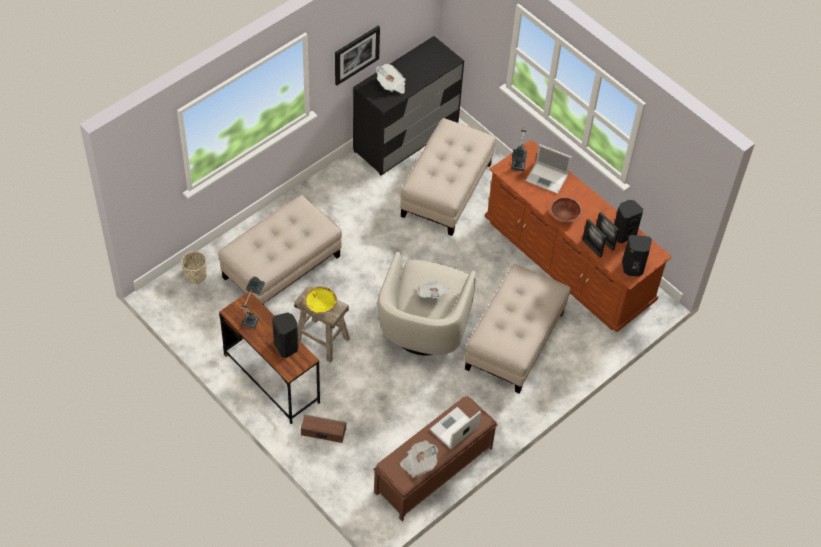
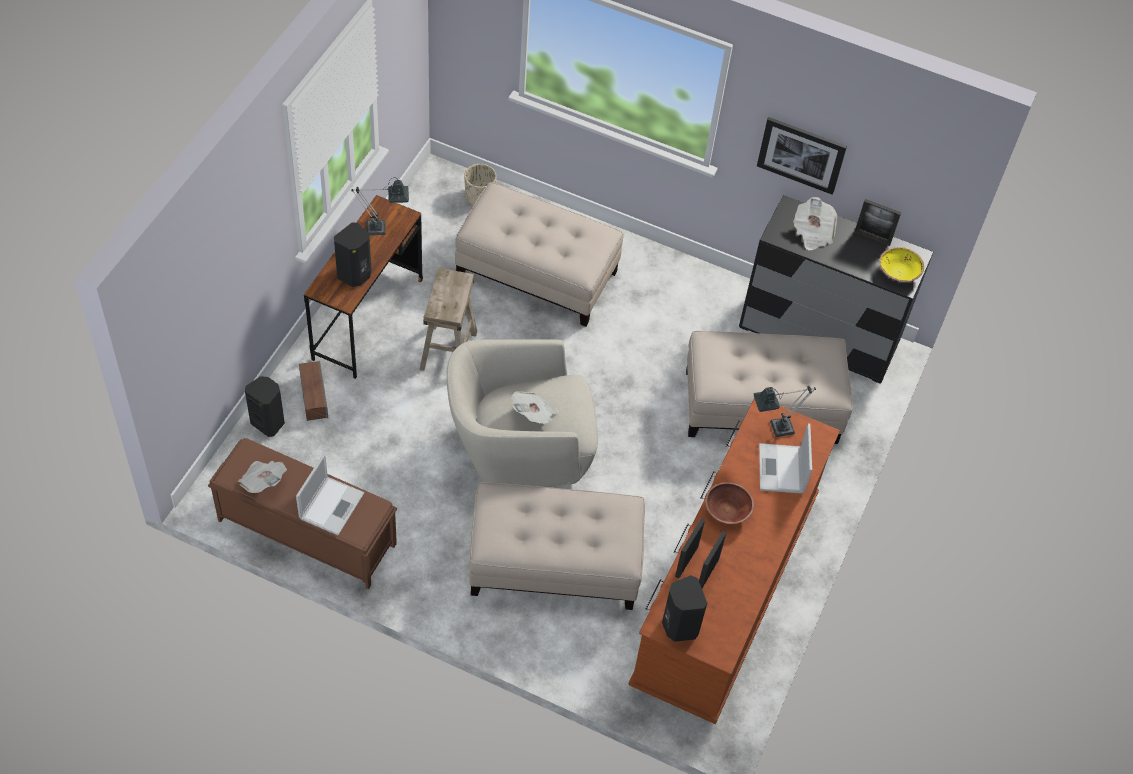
camera: 65 degrees right, 0 degrees up
yellow bowl [305,287,337,314] -> yellow bowl moved to [880,247,924,282]
laptop [430,407,481,449] -> laptop turned 90 degrees clockwise [296,454,364,535]
black speaker [614,200,643,244] -> black speaker moved to [245,376,285,437]
none -> picture frame [854,199,901,246]

